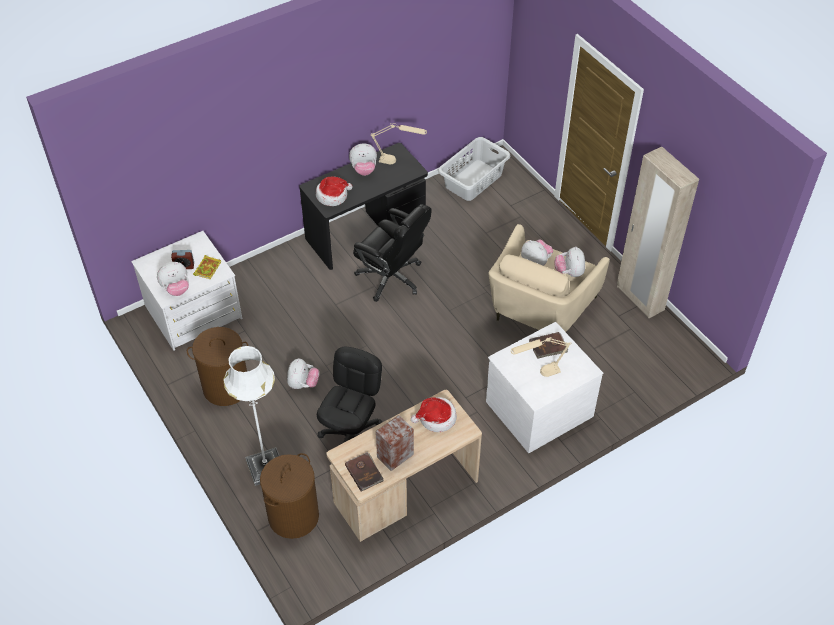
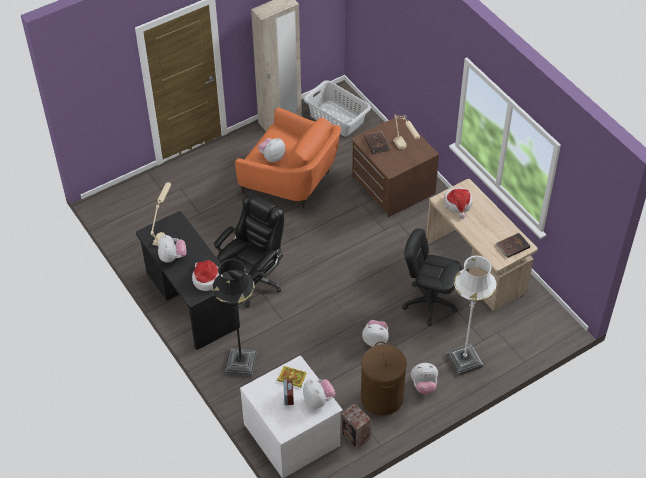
camera: 90 degrees left, 0 degrees up
brown laundry basket [260,453,319,539] -> none
speaker [376,415,414,471] -> speaker moved to [341,403,371,449]
grey laundry basket [438,137,511,201] -> grey laundry basket moved to [304,80,371,136]
white dresser [486,322,603,453] -> brown dresser [351,115,439,217]
beige armchair [488,224,610,332] -> orange armchair [235,107,341,208]
plush toy [554,247,585,277] -> plush toy moved to [411,363,438,394]
none -> black floor lamp [212,259,257,376]

